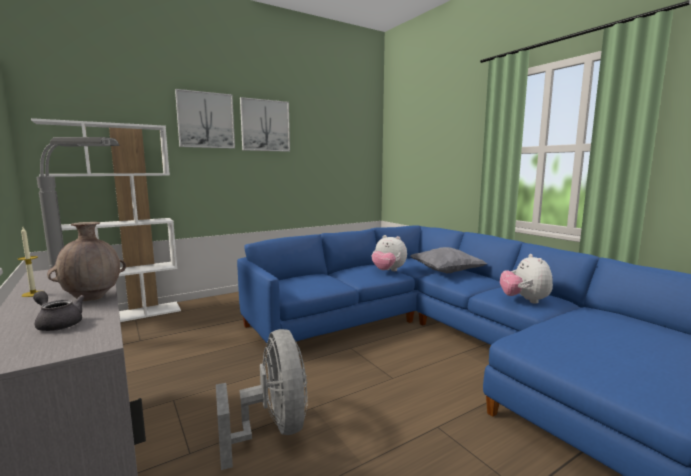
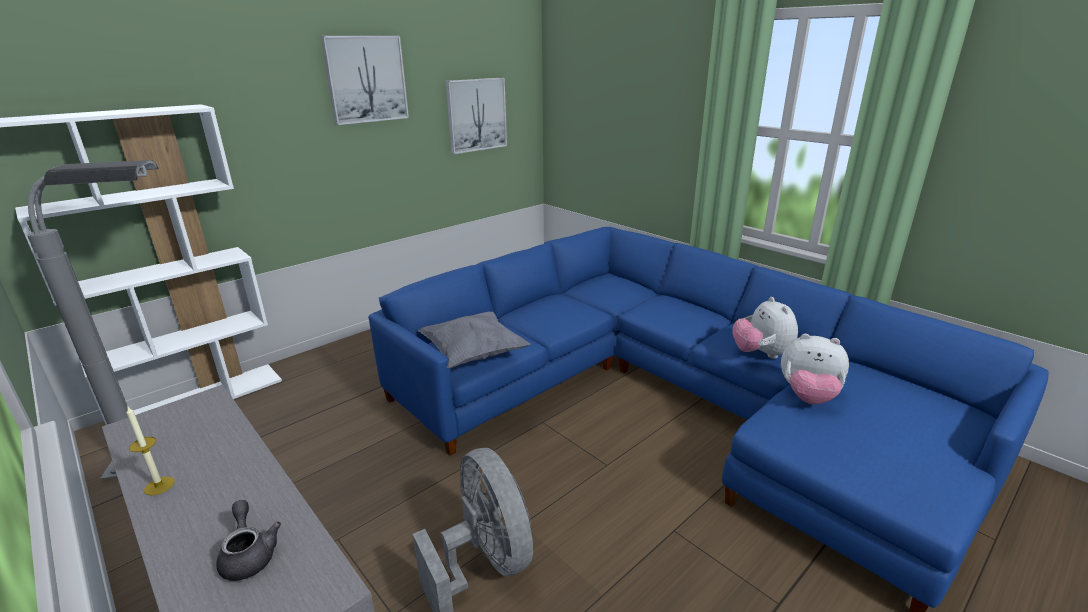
camera: 10 degrees left, 15 degrees up
grey teapot [33,291,84,331] -> grey teapot turned 45 degrees clockwise [216,500,281,581]
brown vase [47,222,126,301] -> none
picture [175,89,235,148] -> picture moved to [446,78,507,154]
plush toy [372,235,407,271] -> plush toy moved to [781,334,849,405]
grey pillow [410,247,487,274] -> grey pillow moved to [418,312,531,369]

